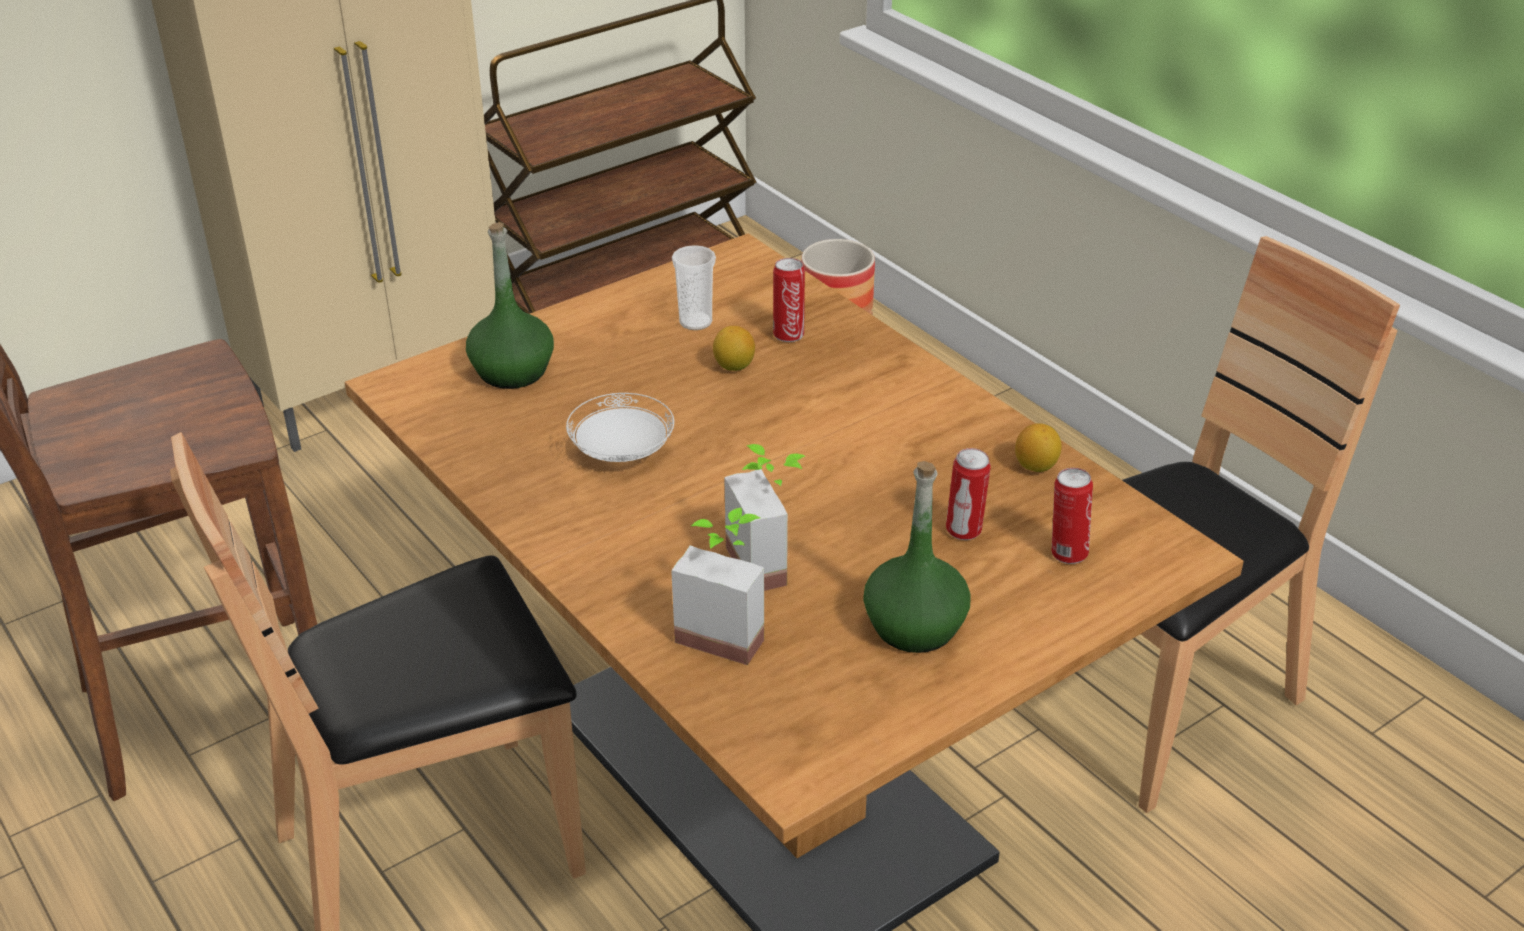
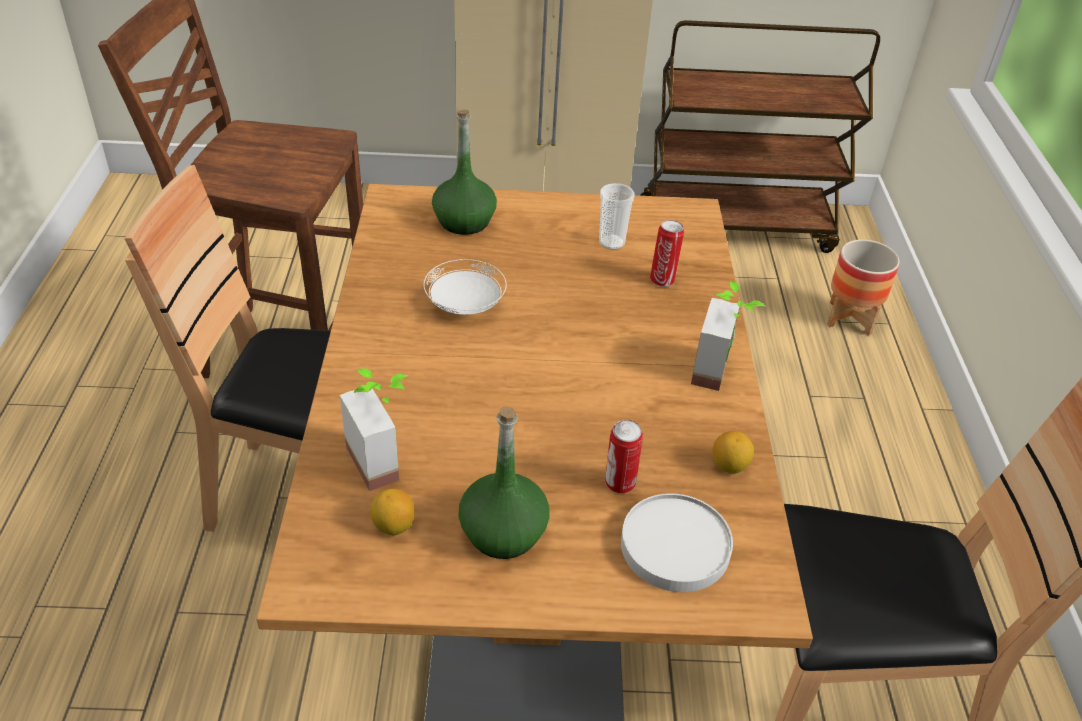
camera: 35 degrees right, 5 degrees up
lemon [713,326,755,371] -> lemon moved to [370,489,415,535]
potted plant [724,444,805,591] -> potted plant moved to [691,281,765,391]
can [1052,468,1093,564] -> white plate [621,493,733,592]

